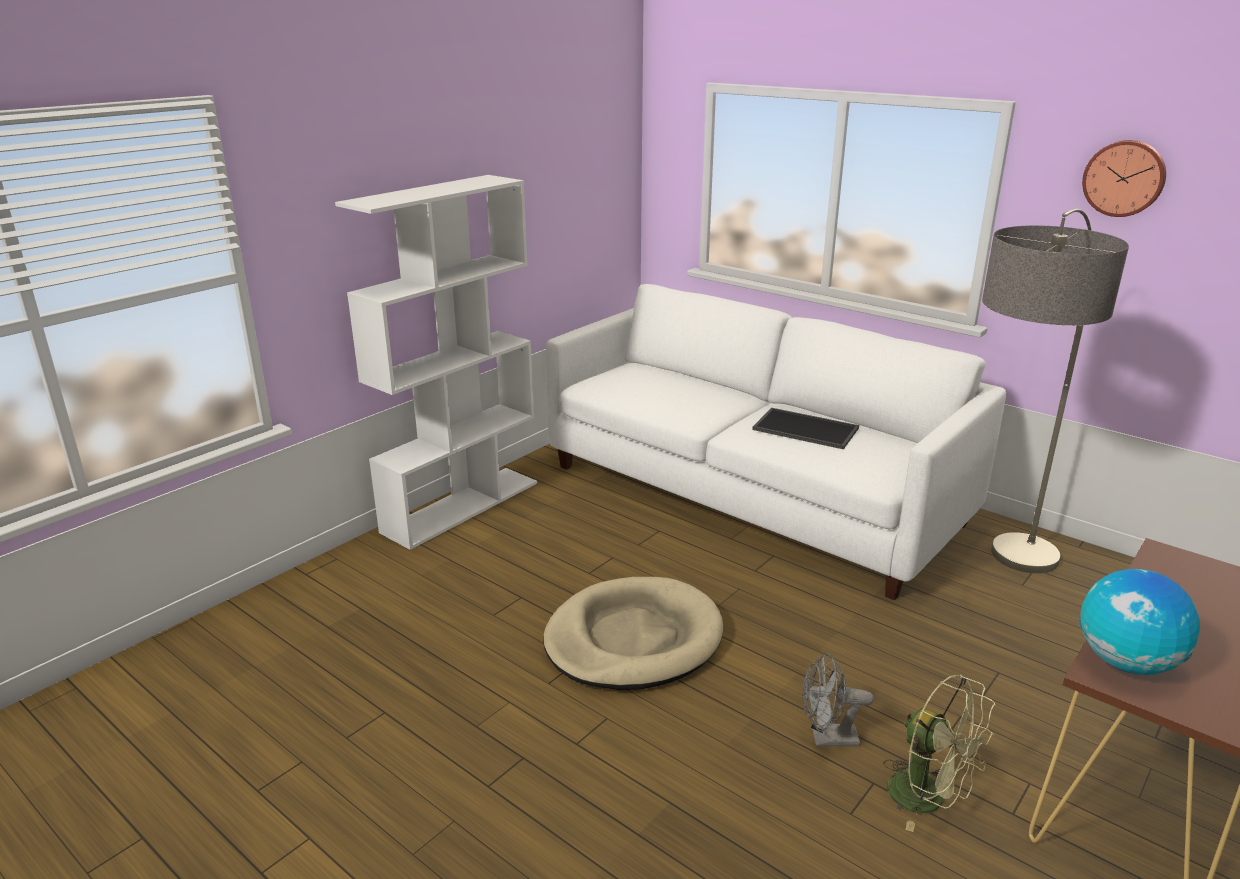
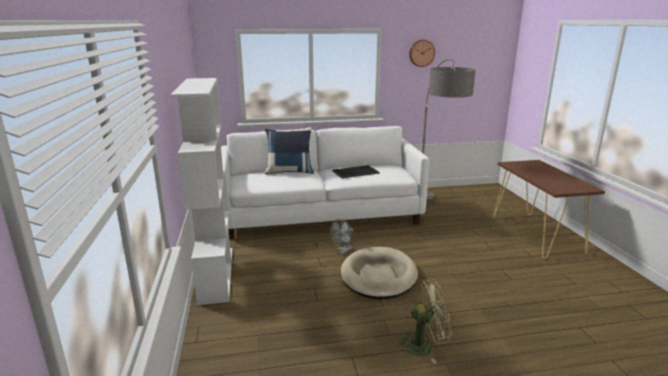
camera: 50 degrees left, 5 degrees down
grey fan [802,653,874,747] -> grey fan moved to [330,219,354,255]
green fan [883,674,995,832] -> green fan moved to [396,280,452,364]
globe [1079,569,1200,675] -> none
none -> blue pillow [265,127,314,174]

